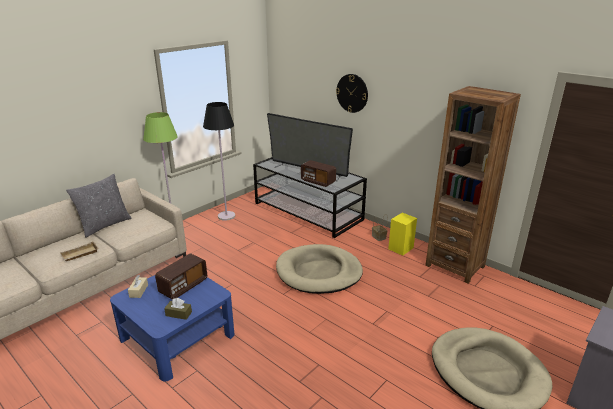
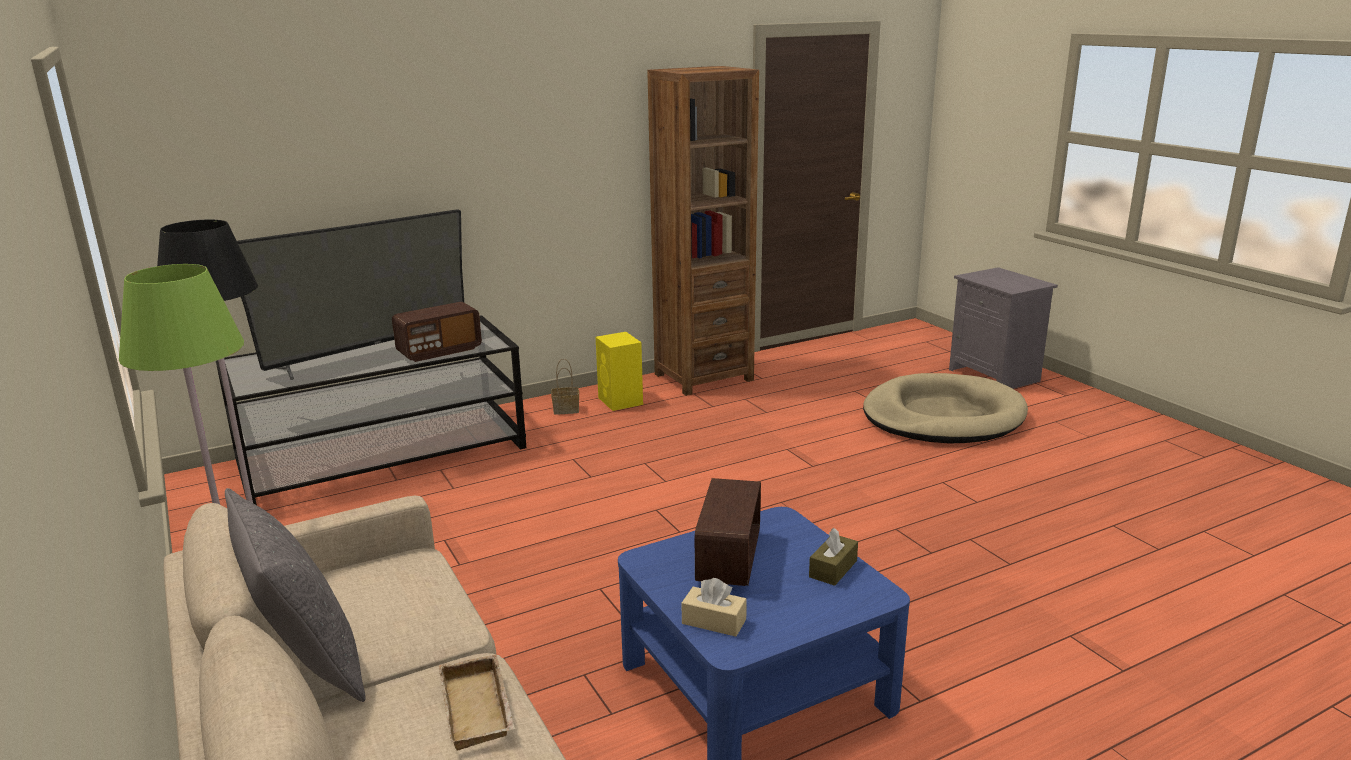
camera: 70 degrees left, 5 degrees down
radio [155,253,207,299] -> radio turned 45 degrees clockwise [695,478,761,586]
beige dog bed [276,244,363,294] -> none
wall clock [336,74,368,113] -> none

